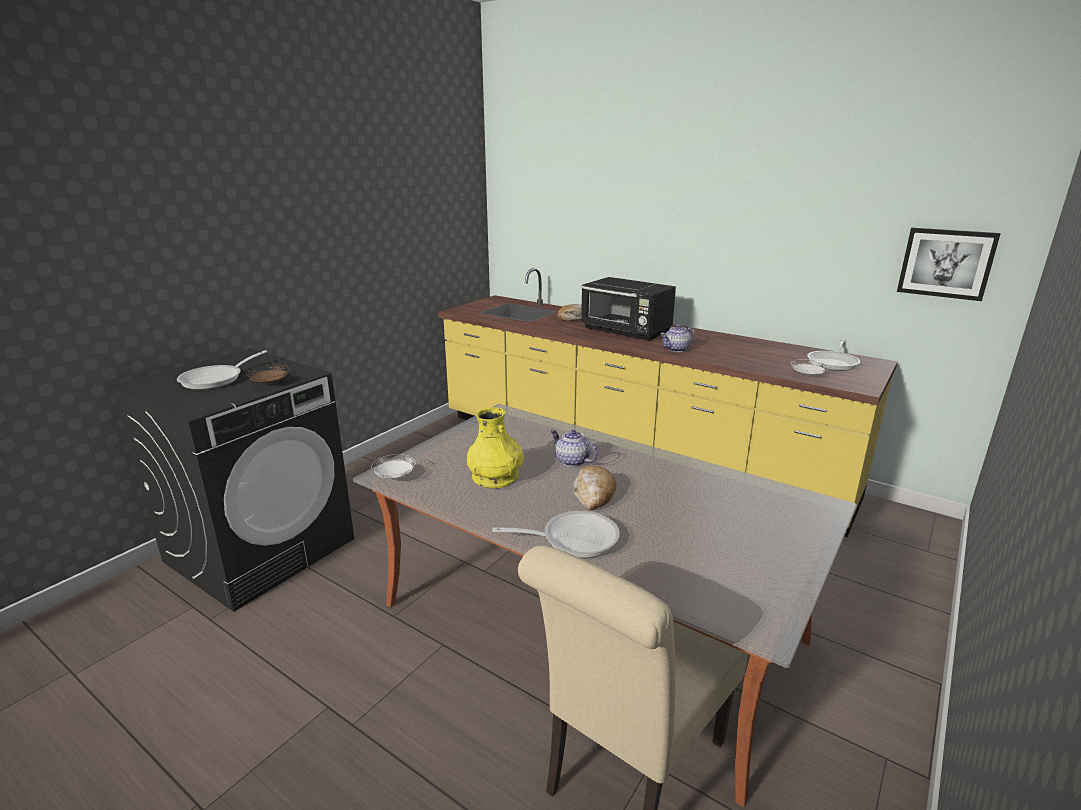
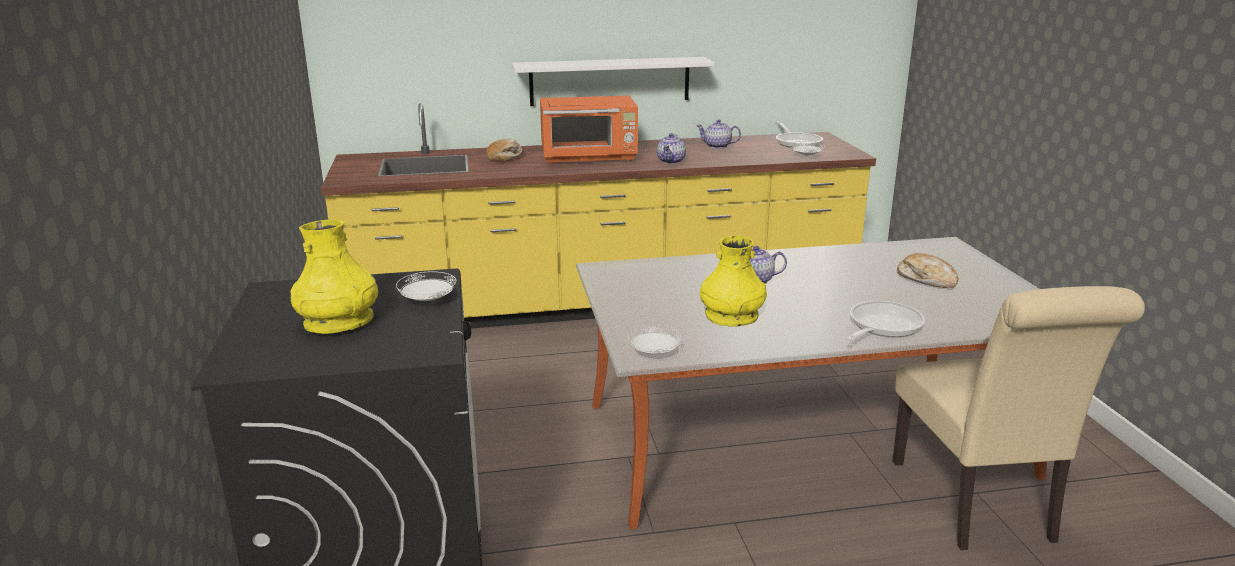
camera: 45 degrees left, 0 degrees up
frying pan [177,350,267,390] -> yellow vase [290,220,378,334]
brown plate [246,365,289,384] -> white plate [396,271,456,301]
bread [573,466,617,510] -> bread moved to [897,253,959,288]
black microwave [581,277,676,341] -> orange microwave [540,96,638,164]
picture [897,228,1001,301] -> none
none -> white shelf [512,57,715,106]
none -> teapot [696,120,741,149]

